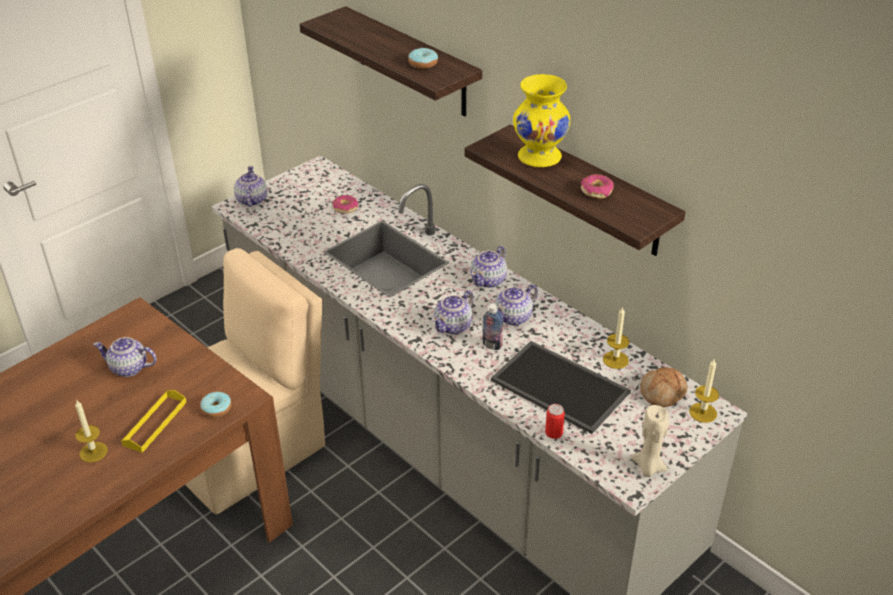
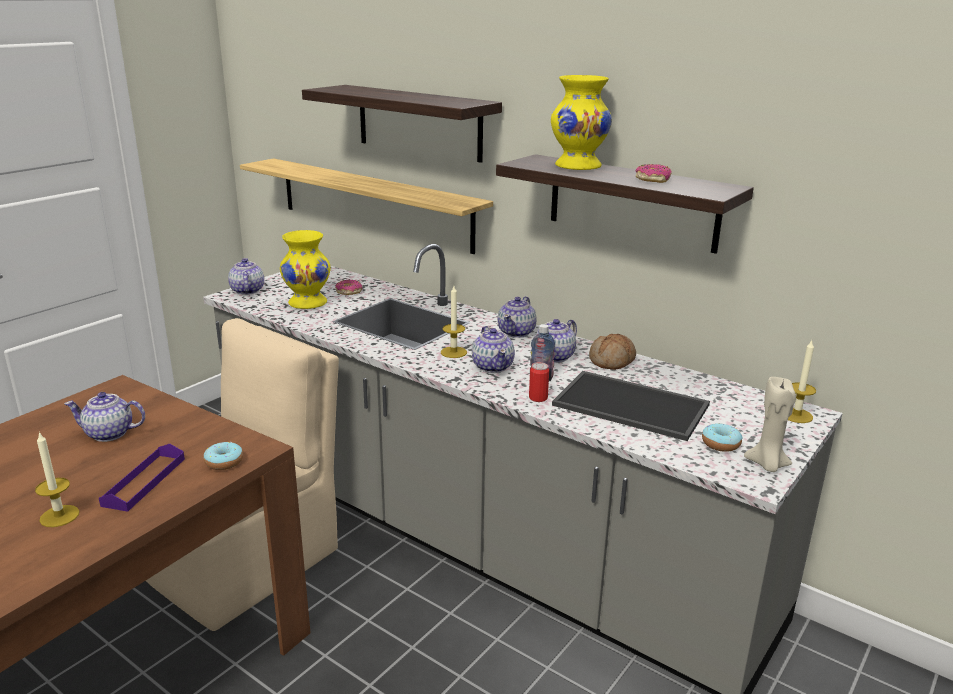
camera: 10 degrees left, 15 degrees down
yellow tray [121,390,187,453] -> purple tray [99,444,185,512]
donut [408,48,438,69] -> donut moved to [702,423,743,452]
teapot [432,290,474,334] -> teapot turned 45 degrees counterclockwise [472,326,515,373]
can [545,404,565,439] -> can moved to [529,362,549,402]
candle [603,306,629,369] -> candle moved to [441,286,467,358]
bread [640,367,687,407] -> bread moved to [589,334,636,370]
none -> shelf [240,158,493,254]
none -> yellow vase [280,230,331,309]

